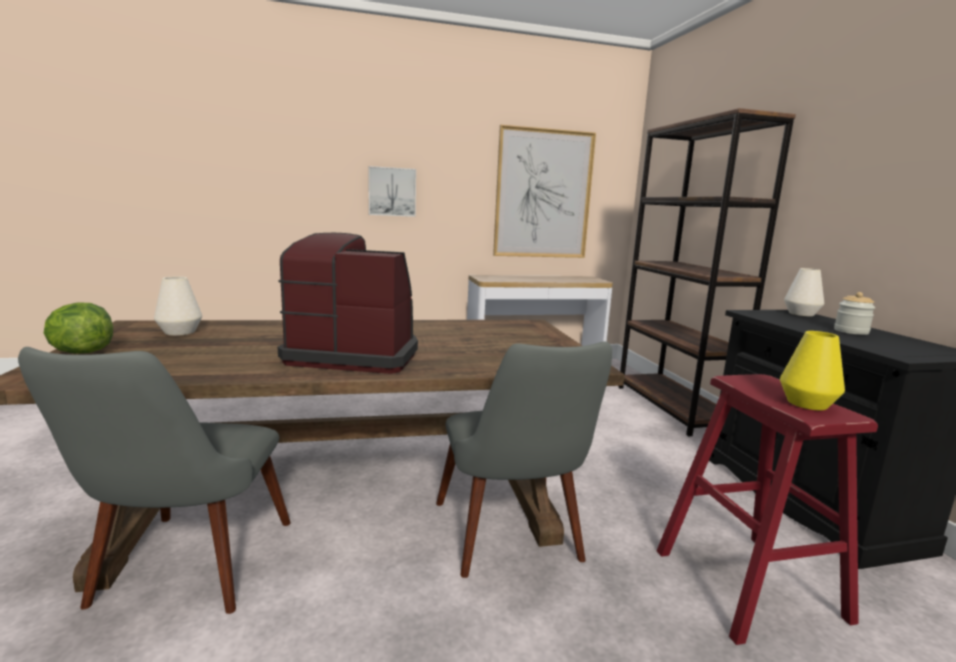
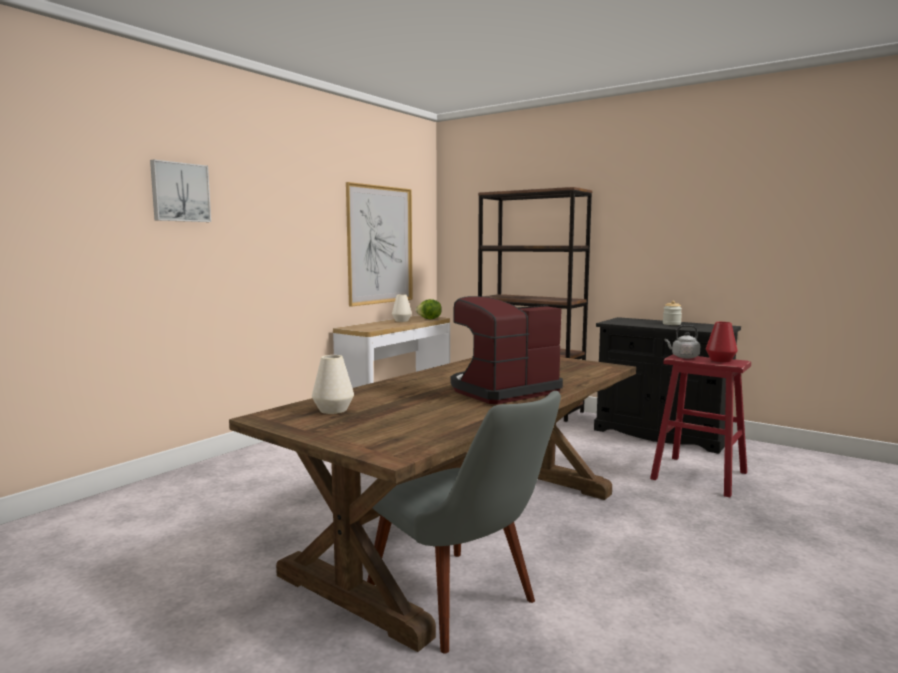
camera: 40 degrees left, 5 degrees down
lettuce [44,303,113,354] -> lettuce moved to [416,299,442,319]
picture [368,166,416,217] -> picture moved to [150,160,211,222]
grey chair [436,342,612,578] -> none
yellow vase [780,331,845,410] -> red vase [706,322,738,362]
white vase [784,268,824,316] -> white vase moved to [392,294,412,322]
none -> grey kettle [665,325,700,358]

